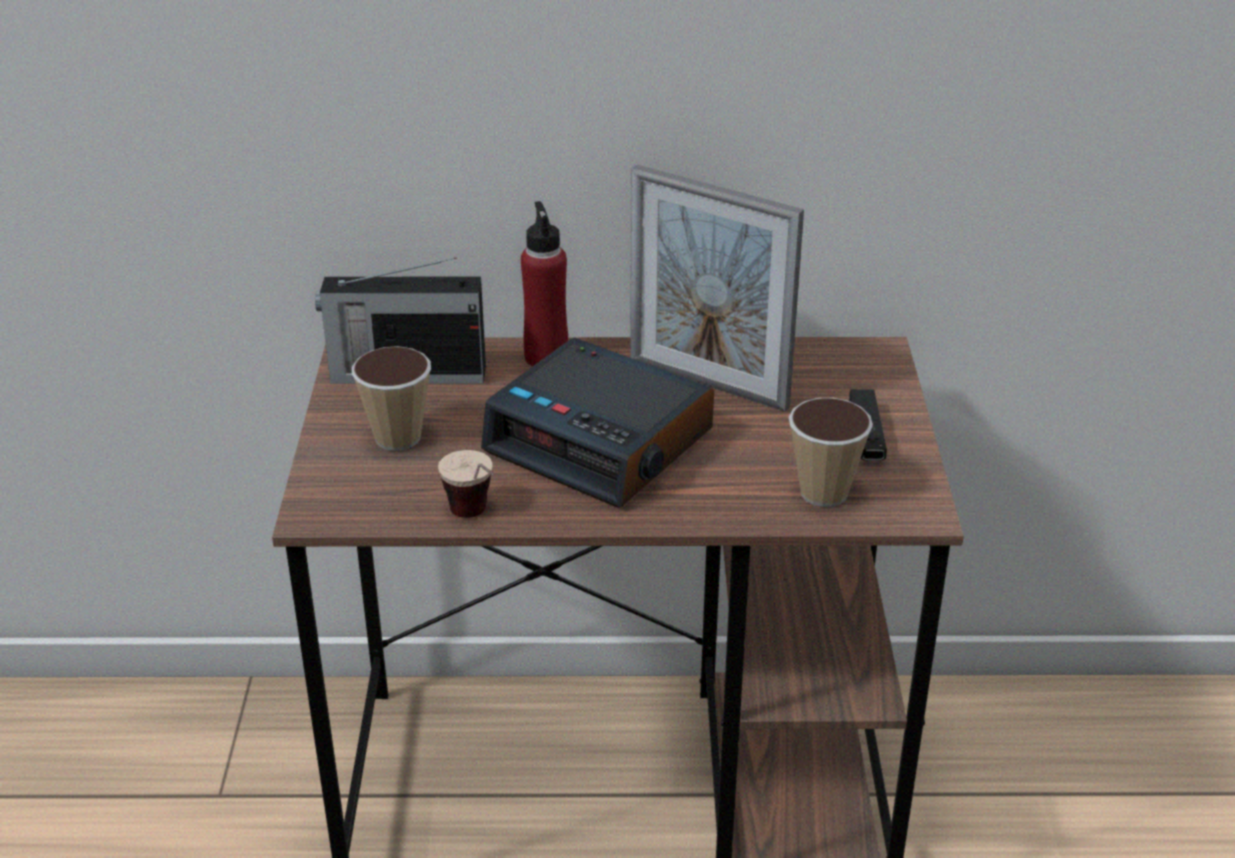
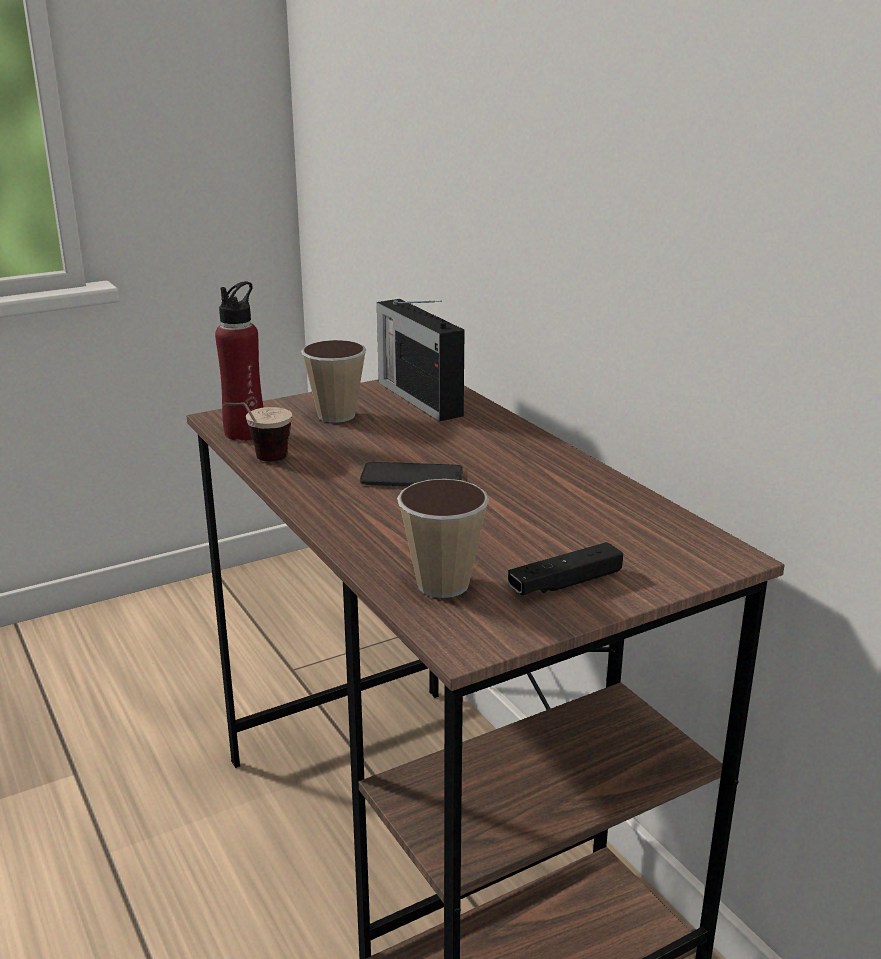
camera: 60 degrees right, 10 degrees down
alarm clock [481,337,714,508] -> phone [360,462,463,486]
red bottle [521,201,569,366] -> red bottle moved to [215,281,263,441]
picture frame [630,165,804,412] -> none

